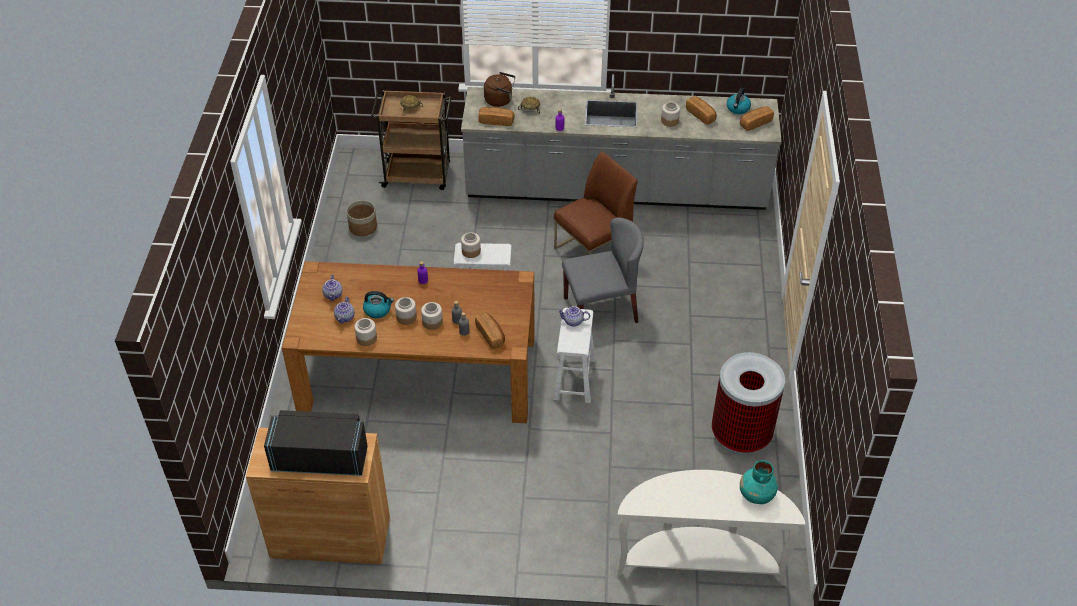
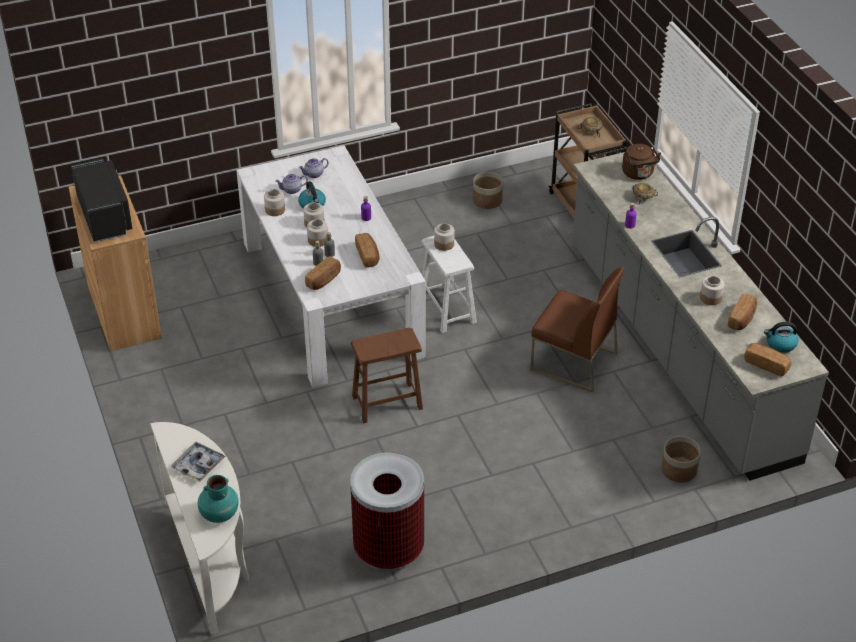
camera: 65 degrees right, 5 degrees down
brown dining table [282,261,535,423] -> white dining table [236,145,426,388]
bread [478,107,515,126] -> bread moved to [355,233,379,268]
white stool [553,308,595,403] -> brown stool [351,327,423,423]
teapot [557,306,590,327] -> none
grey chair [562,218,644,323] -> none
none -> tray [171,441,226,482]
none -> planter [661,436,701,482]

